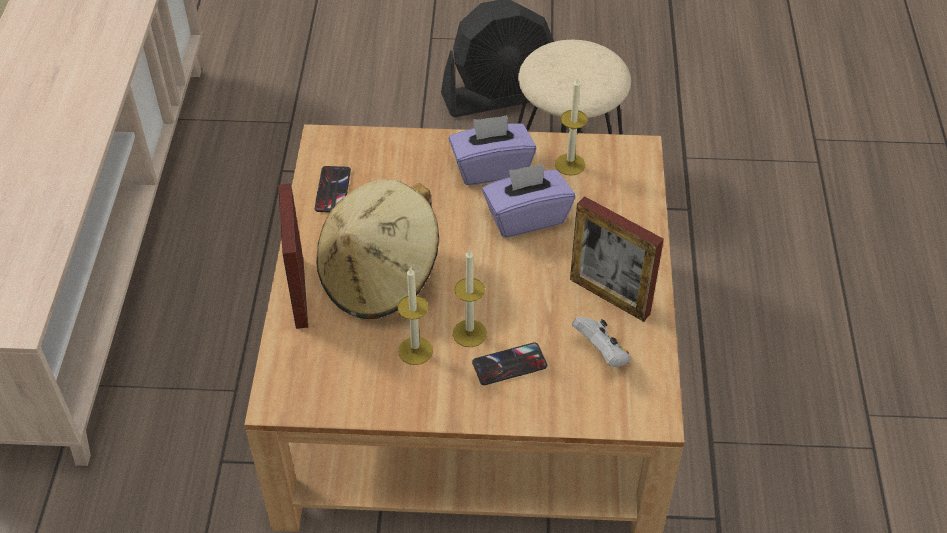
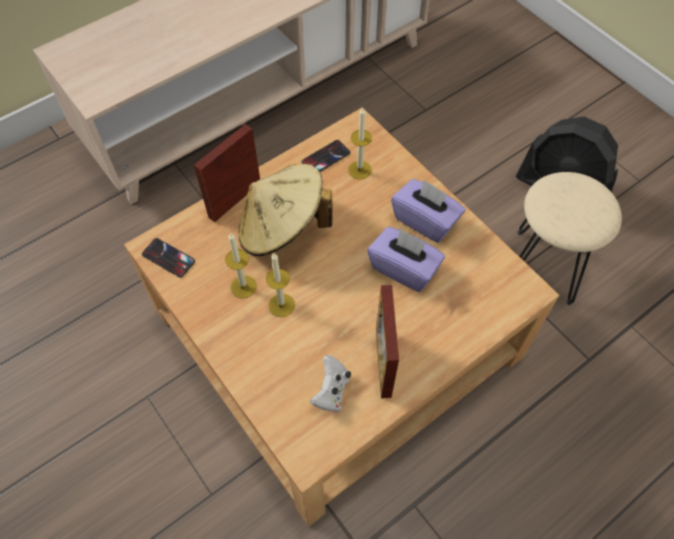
camera: 50 degrees right, 10 degrees up
phone [472,342,547,385] -> phone moved to [142,238,195,277]
candle [555,77,587,176] -> candle moved to [348,108,372,179]

